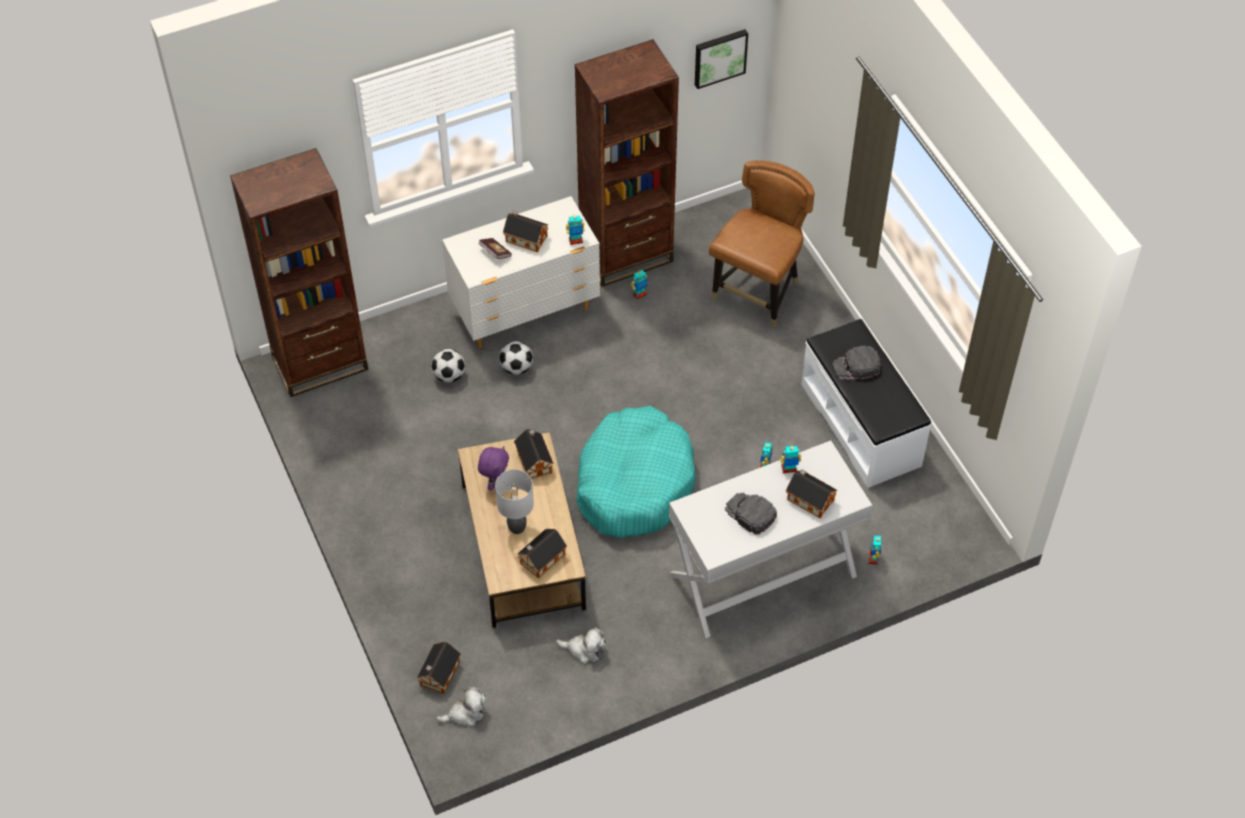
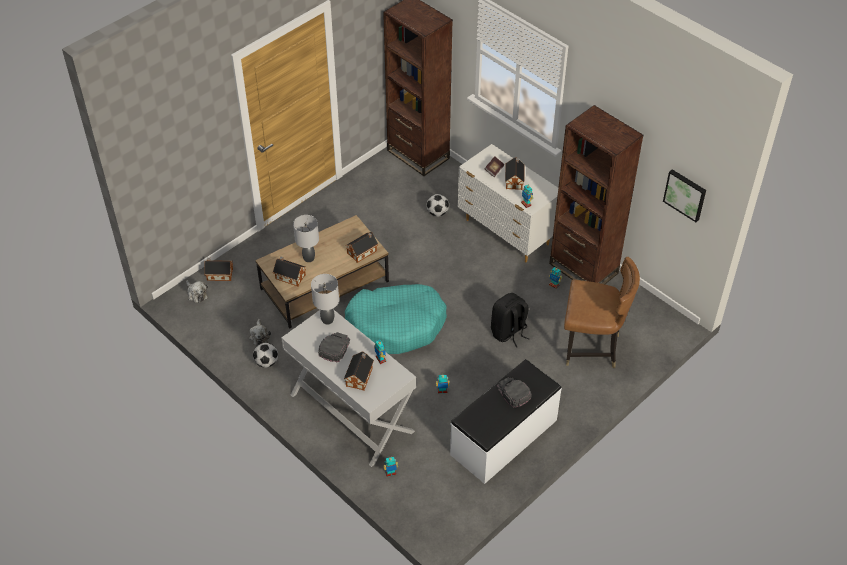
camera: 70 degrees right, 5 degrees down
purple plush toy [478,446,509,490] -> none
football [499,341,533,375] -> football moved to [253,343,278,368]
none -> grey table lamp [311,274,339,325]
none -> black backpack [491,293,529,348]

